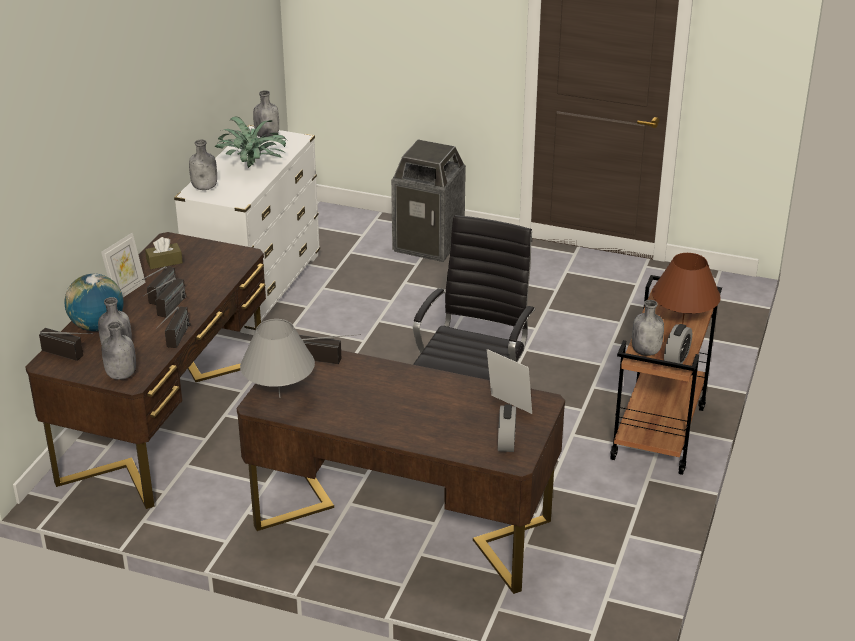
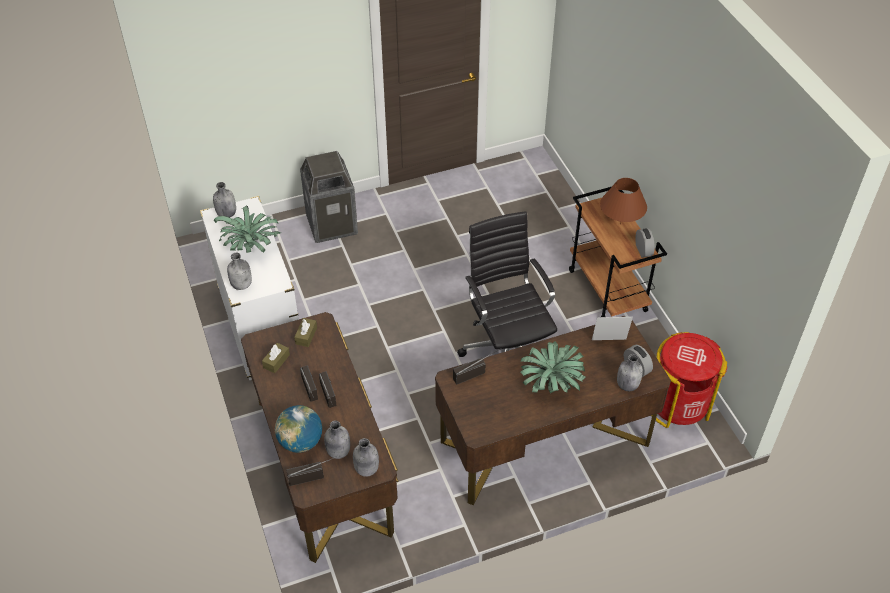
camera: 40 degrees left, 15 degrees up
picture frame [101,233,146,297] -> none
radio [156,307,191,348] -> none
grey table lamp [240,319,315,398] -> none
grey bottle [632,300,664,356] -> grey bottle moved to [617,354,643,391]
none -> brown tissue box [294,318,317,347]
none -> potted plant [521,341,585,393]
none -> red trash can [651,332,727,428]

